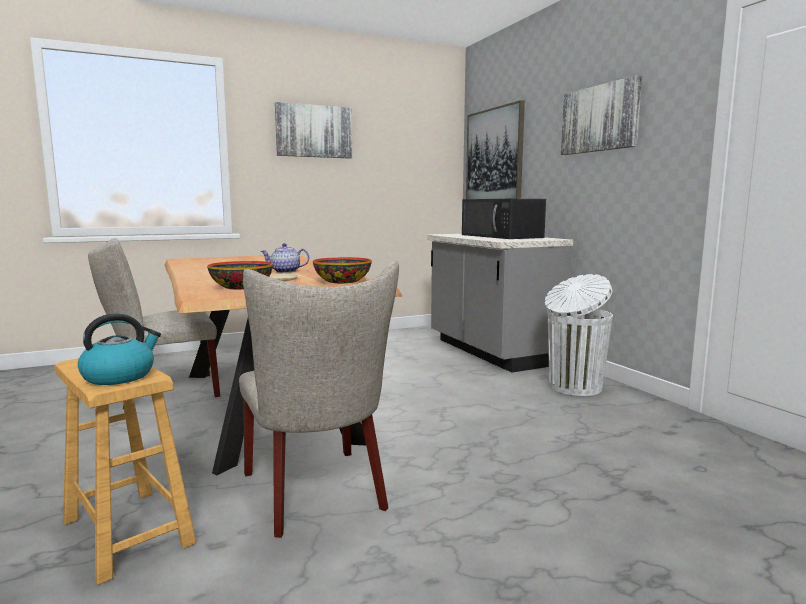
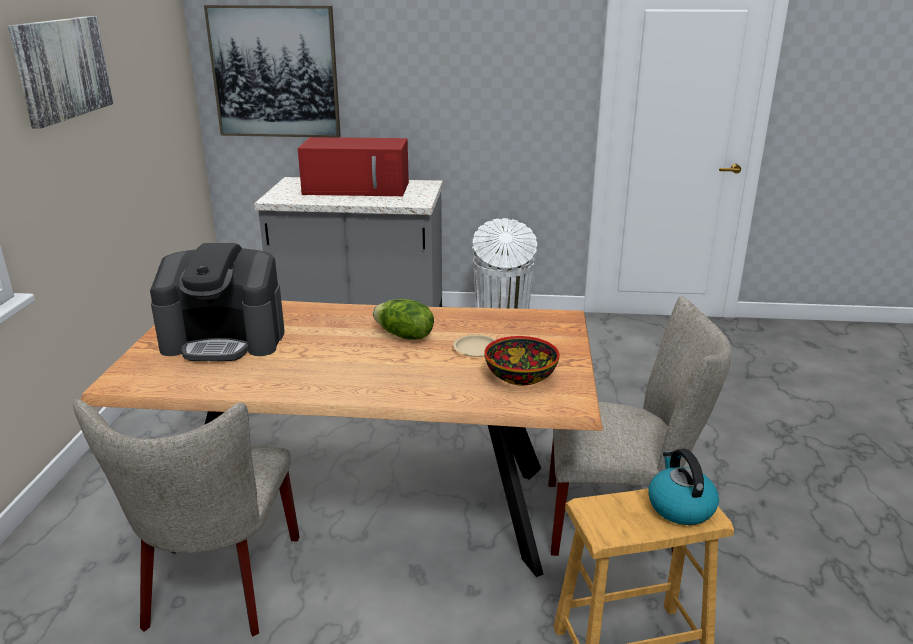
camera: 60 degrees left, 15 degrees up
teapot [261,243,309,273] -> lettuce [373,299,434,340]
bowl [313,257,372,283] -> none
black microwave [462,198,546,239] -> red microwave [298,137,409,196]
picture [561,75,642,155] -> none
none -> coffee machine [150,243,285,361]

